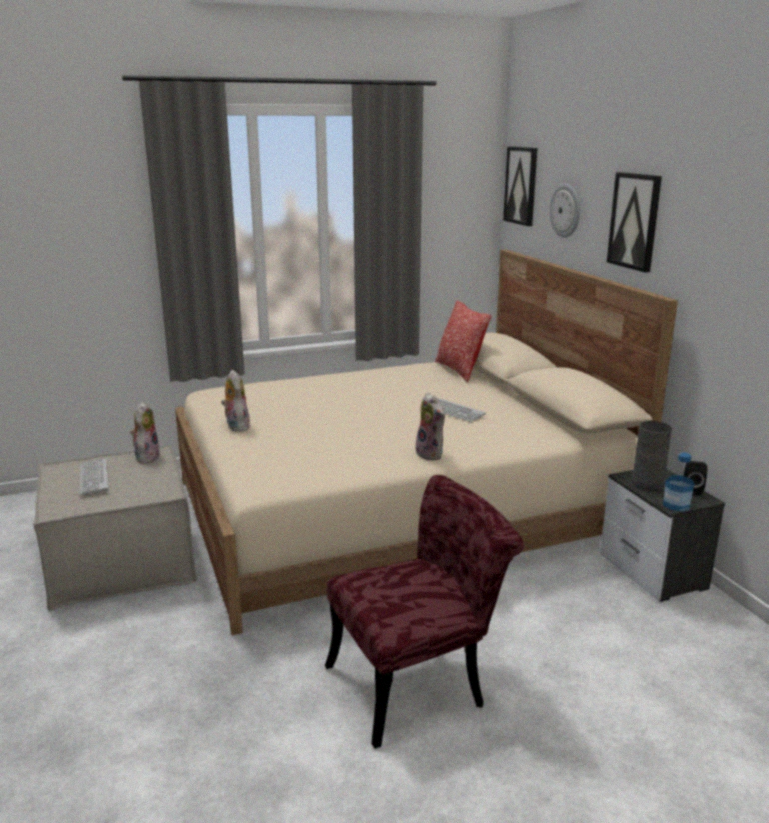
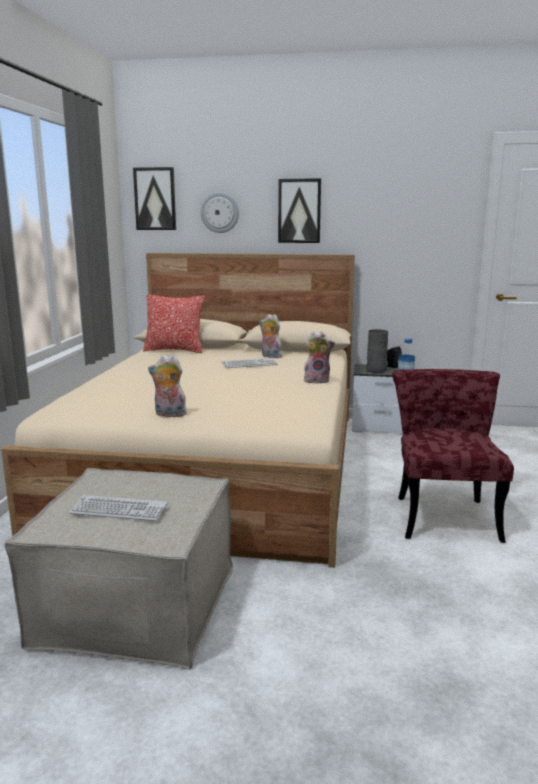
camera: 60 degrees left, 5 degrees down
plush toy [130,402,160,464] -> plush toy moved to [259,314,282,358]

